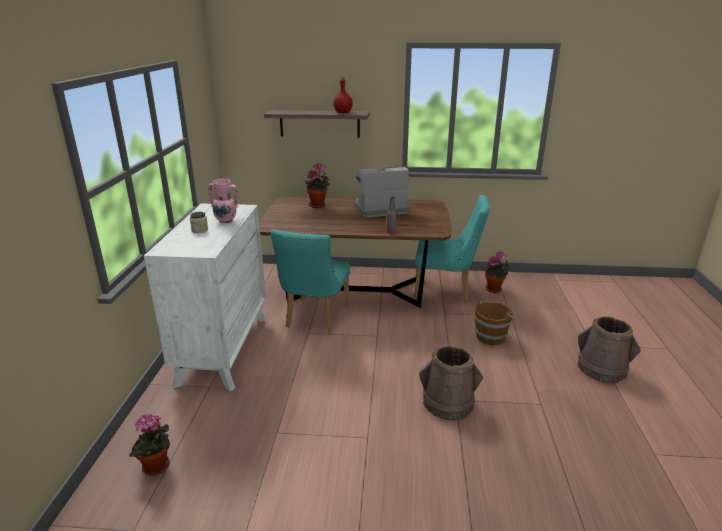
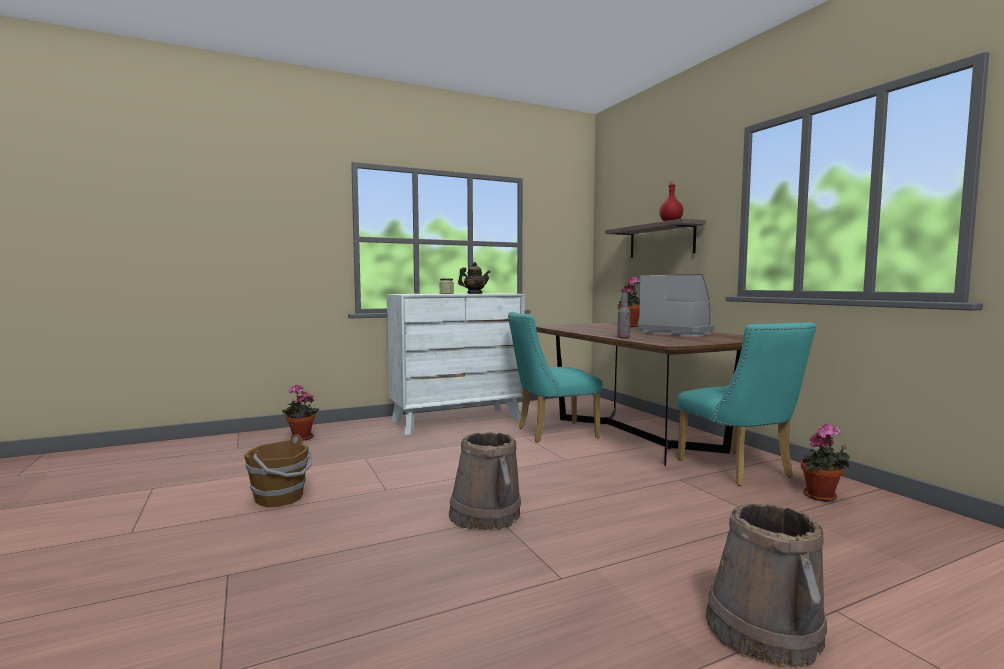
camera: 60 degrees right, 20 degrees down
pink vase [208,179,238,223] -> teapot [458,262,490,294]
brown bucket [474,298,516,346] -> brown bucket moved to [244,434,312,507]

